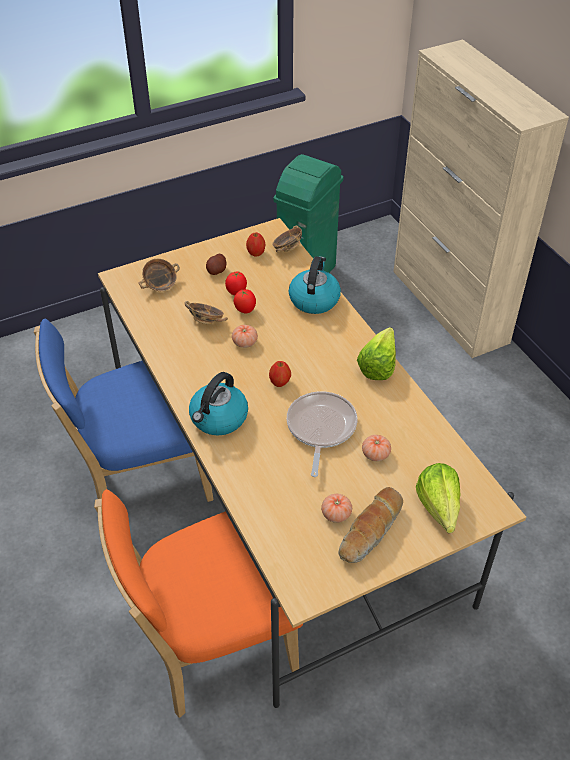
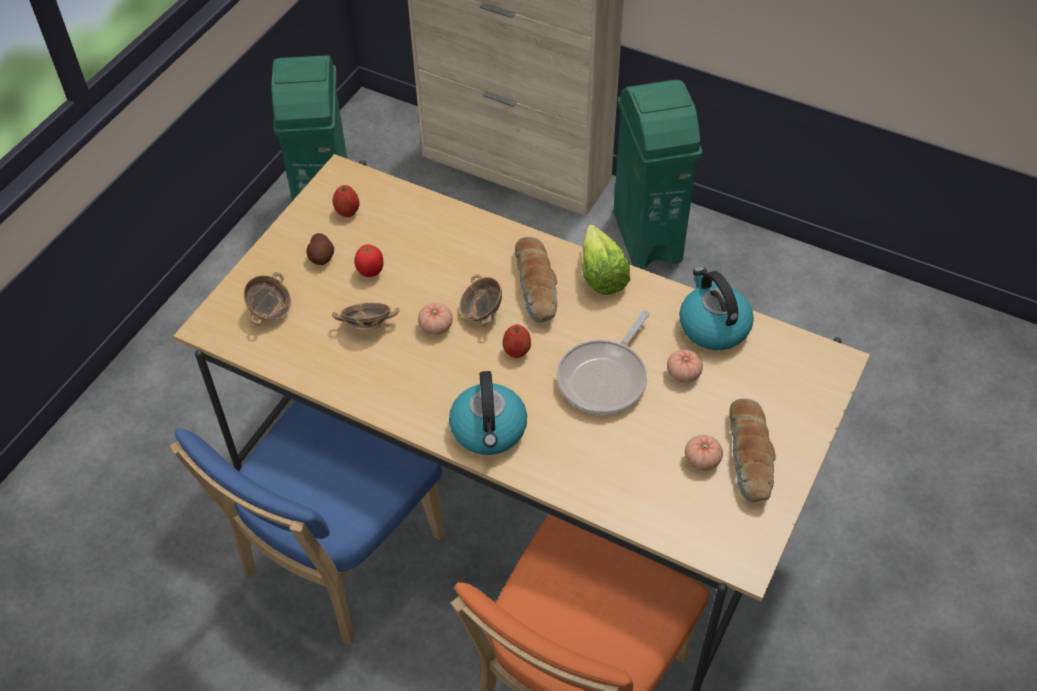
camera: 35 degrees left, 5 degrees up
tomato [234,289,256,313] -> none
bowl [272,226,302,252] -> bowl moved to [459,275,502,327]
frying pan [287,391,358,477] -> frying pan turned 120 degrees counterclockwise [557,310,650,415]
kettle [289,256,341,314] -> kettle moved to [679,267,754,350]
lettuce [416,463,460,533] -> none
none -> bread [515,237,557,322]
none -> green trash can [613,80,702,269]

